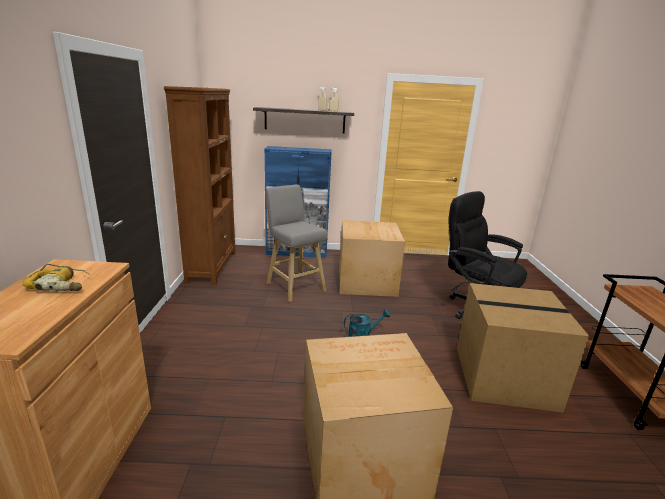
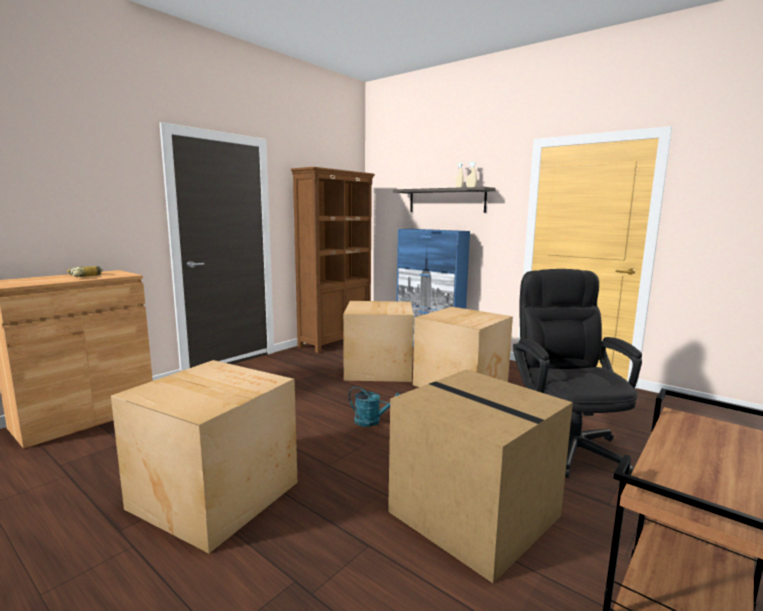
camera: 40 degrees right, 10 degrees down
grey stool [265,185,328,302] -> cardboard box [343,301,414,382]

